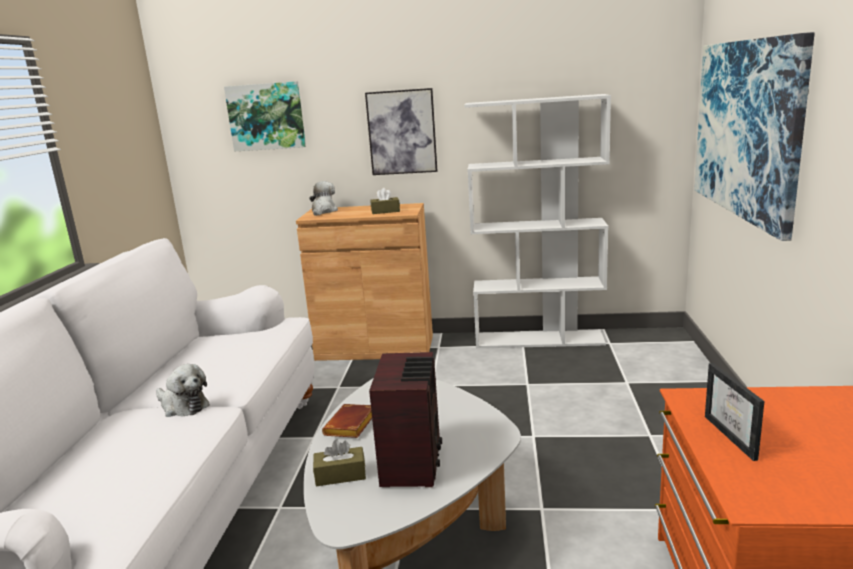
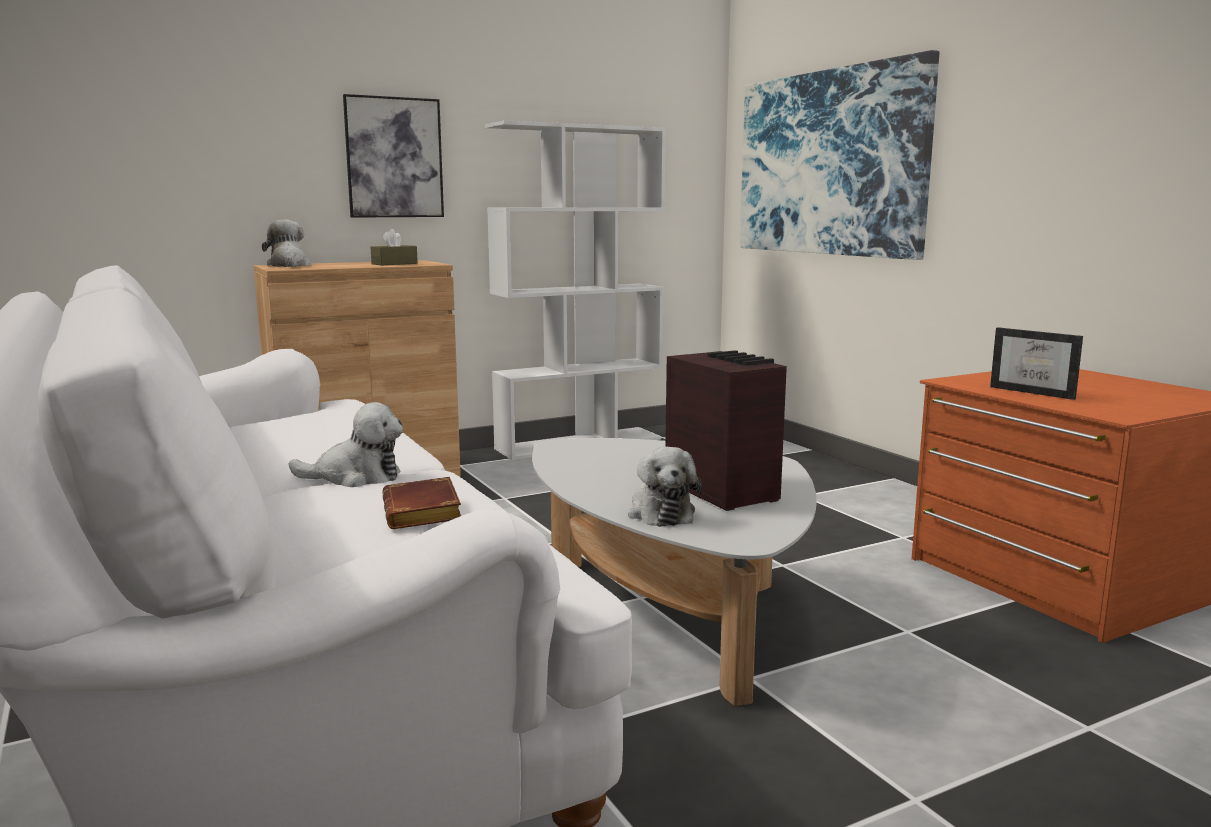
camera: 35 degrees left, 5 degrees down
picture [224,81,306,152] -> none
brown tissue box [313,439,366,486] -> plush toy [628,447,702,527]
brown book [322,404,372,438] -> brown book moved to [382,477,461,529]

